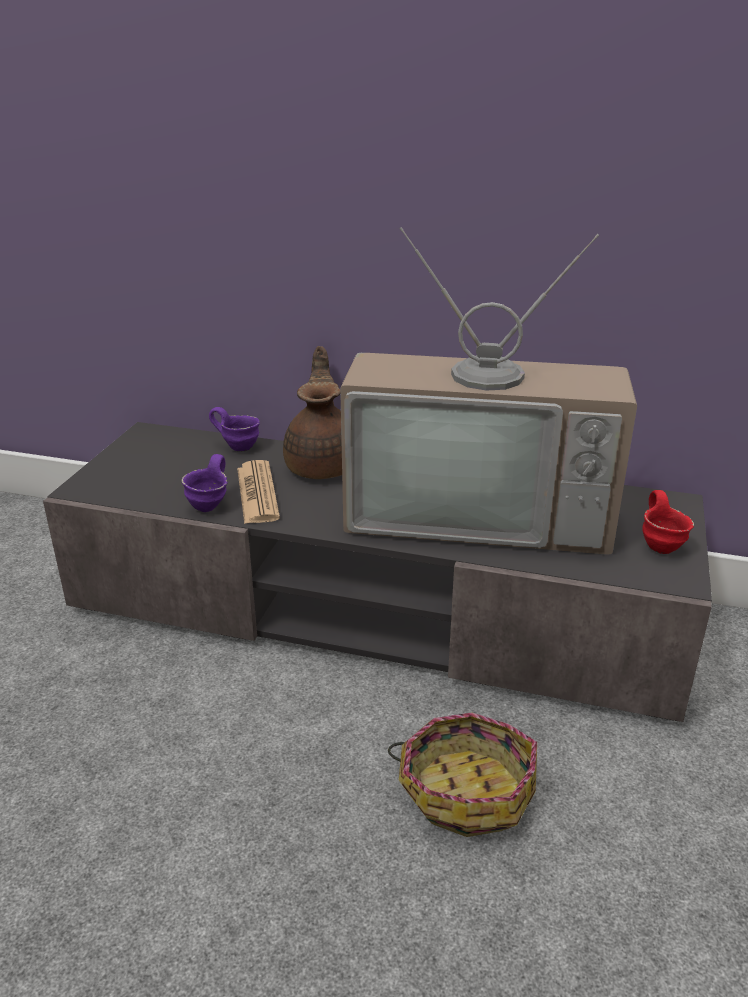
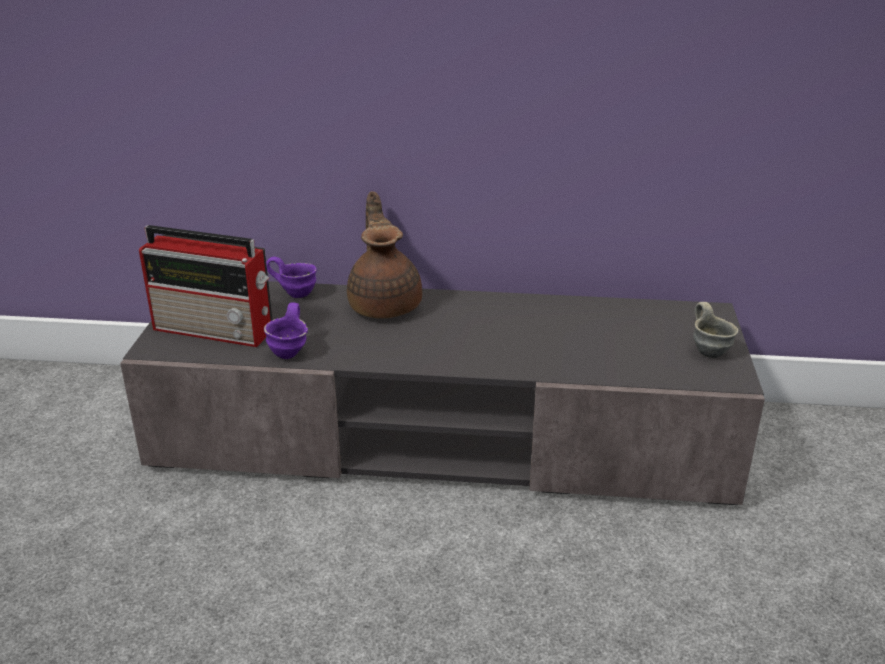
camera: 10 degrees left, 0 degrees up
newspaper [237,460,280,524] -> none
television [340,227,637,555] -> none
basket [388,713,537,837] -> none
red mug [642,490,694,554] -> grey mug [693,302,738,358]
none -> radio [139,225,272,347]

